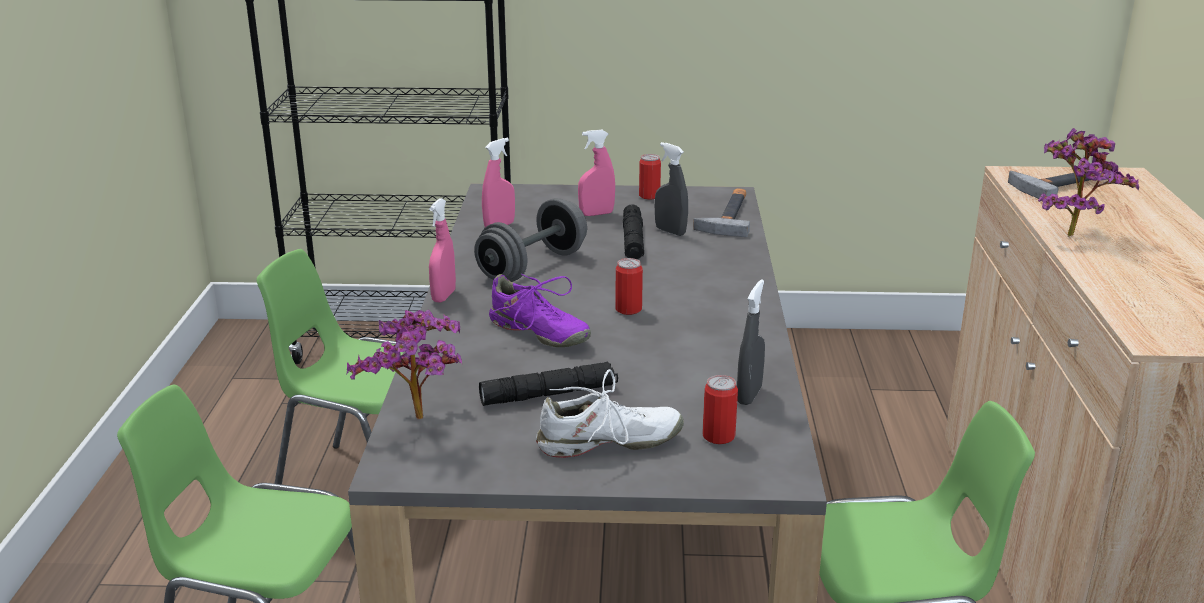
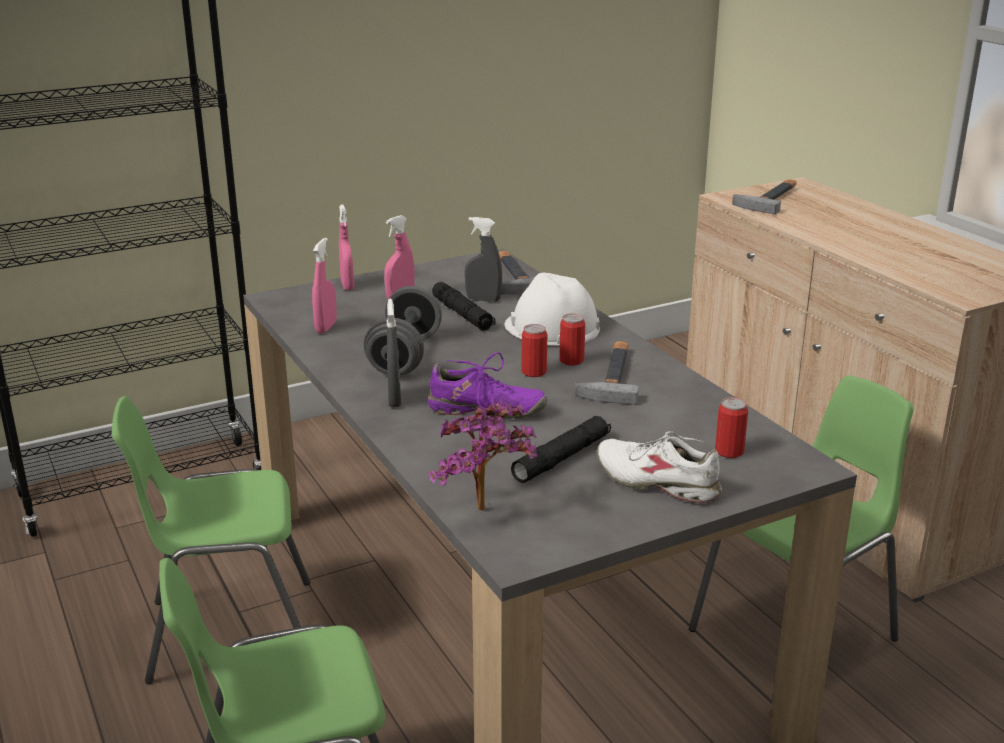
camera: 30 degrees left, 0 degrees up
pink spray bottle [429,198,456,303] -> pink spray bottle moved to [339,204,354,290]
white shoe [536,369,684,458] -> white shoe turned 105 degrees counterclockwise [597,431,722,503]
can [639,154,661,199] -> can moved to [559,313,585,366]
grey spray bottle [737,279,765,405] -> grey spray bottle moved to [387,298,401,408]
potted plant [1038,128,1139,237] -> none
none -> white hard hat [504,273,600,346]
none -> hammer [574,341,639,405]

